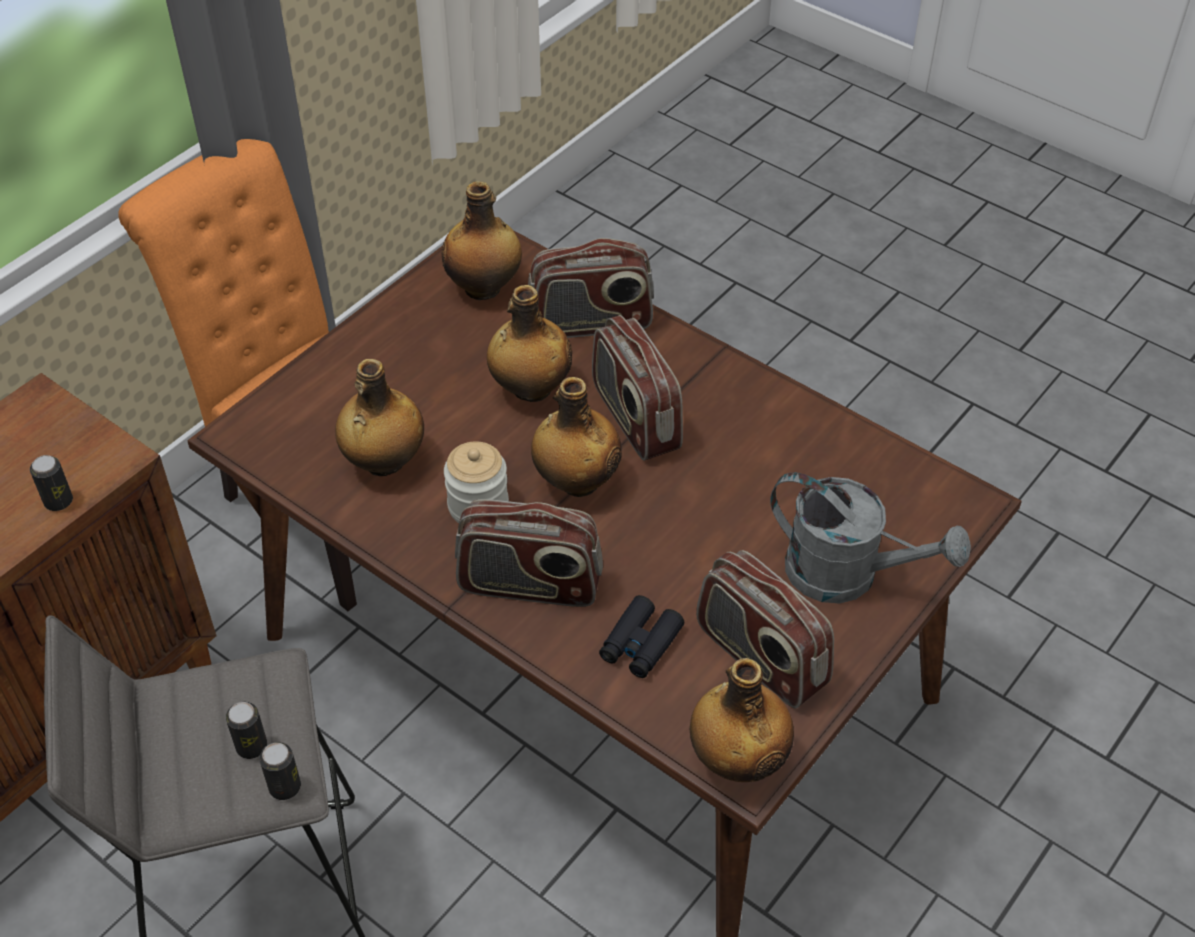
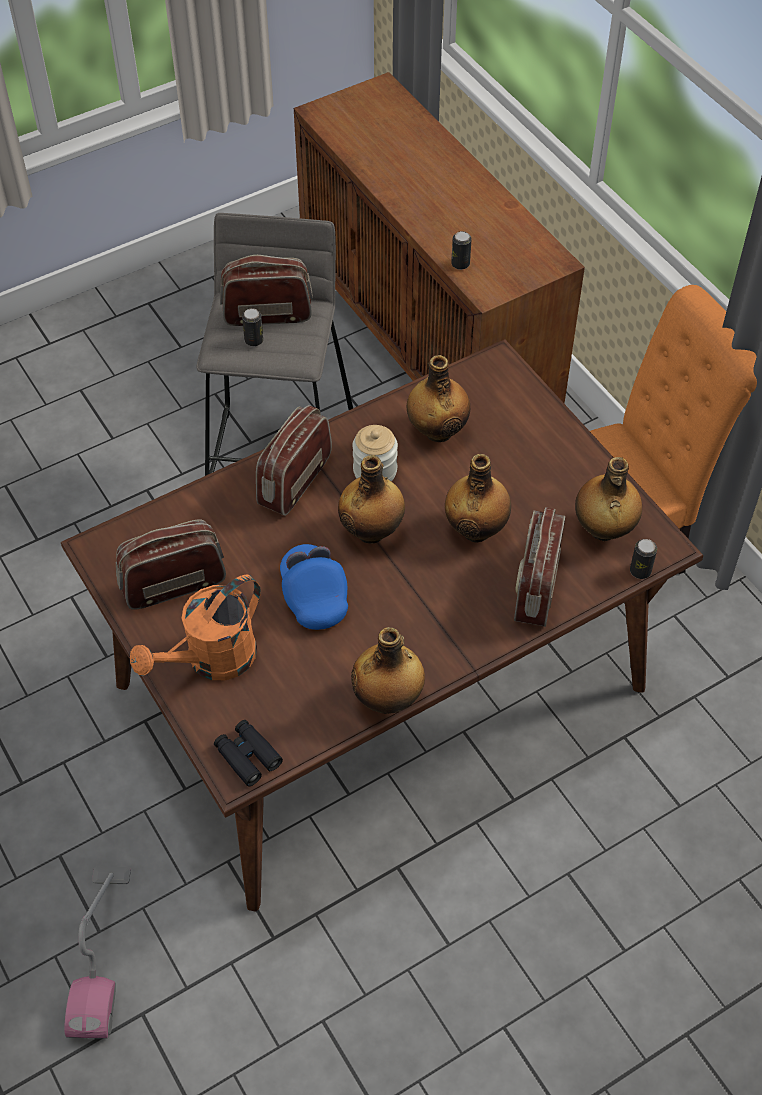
camera: 110 degrees right, 5 degrees up
can [259,742,301,800] -> can moved to [630,539,657,579]
radio [592,315,683,461] -> radio moved to [220,255,313,326]
black binoculars [599,595,685,678] -> black binoculars moved to [214,720,283,787]
bottle [690,658,794,782] -> bottle moved to [351,627,425,714]
grey watering can [770,473,971,604] -> orange watering can [130,575,261,680]
none -> vacuum cleaner [64,866,131,1039]
none -> blue cap [280,544,348,630]

